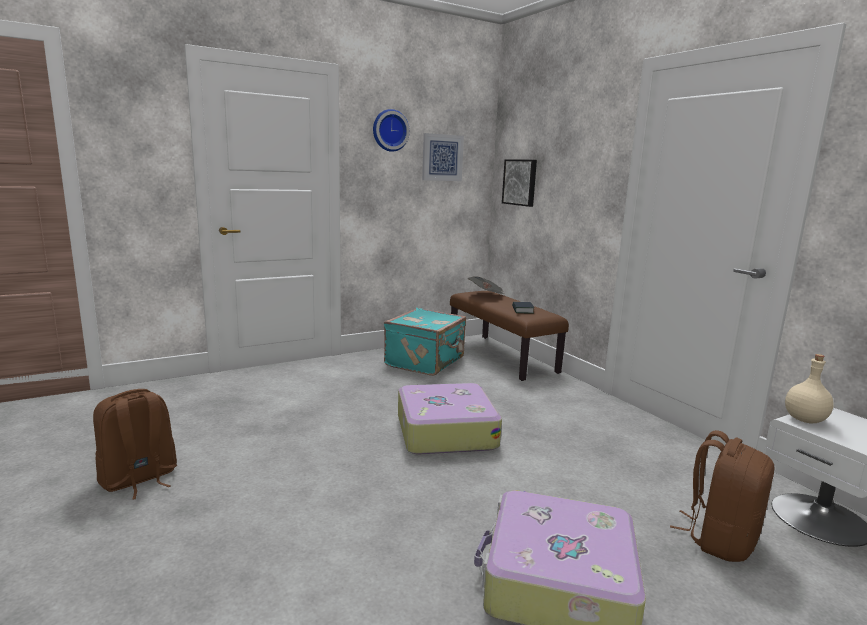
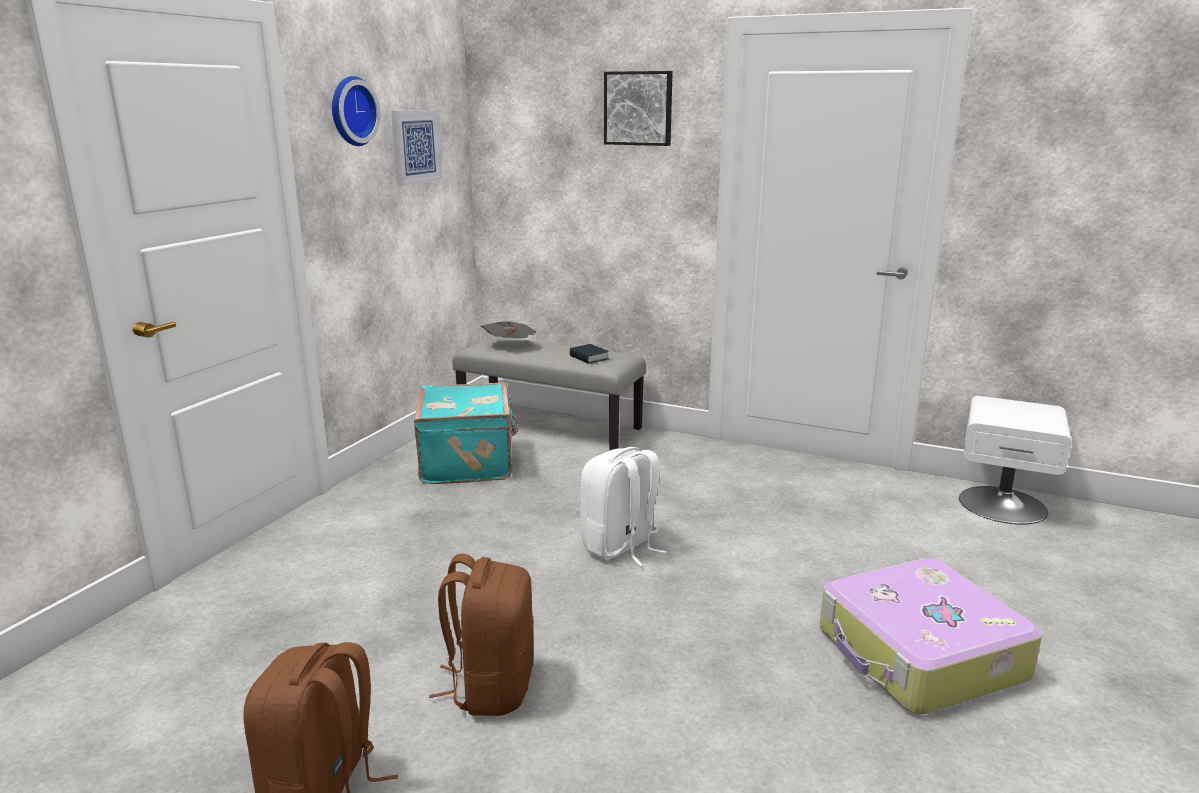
camera: 35 degrees left, 5 degrees up
suitcase [398,383,502,454] -> white backpack [581,447,666,567]
brown bench [450,291,569,381] -> grey bench [452,337,646,450]
picture [502,159,537,207] -> picture moved to [604,71,673,146]
brown backpack [670,430,774,562] -> brown backpack moved to [429,554,534,716]
beige bottle [785,354,834,423] -> none

